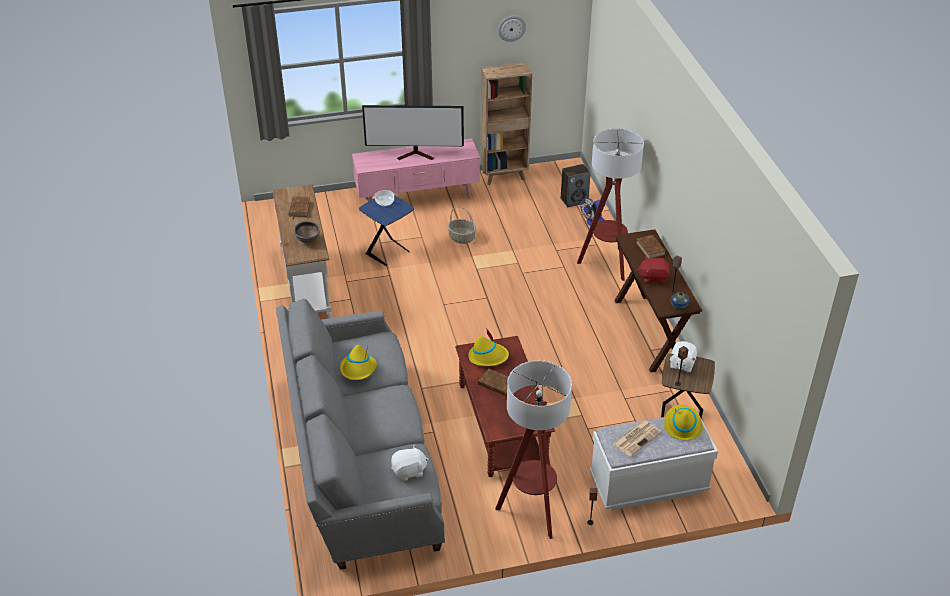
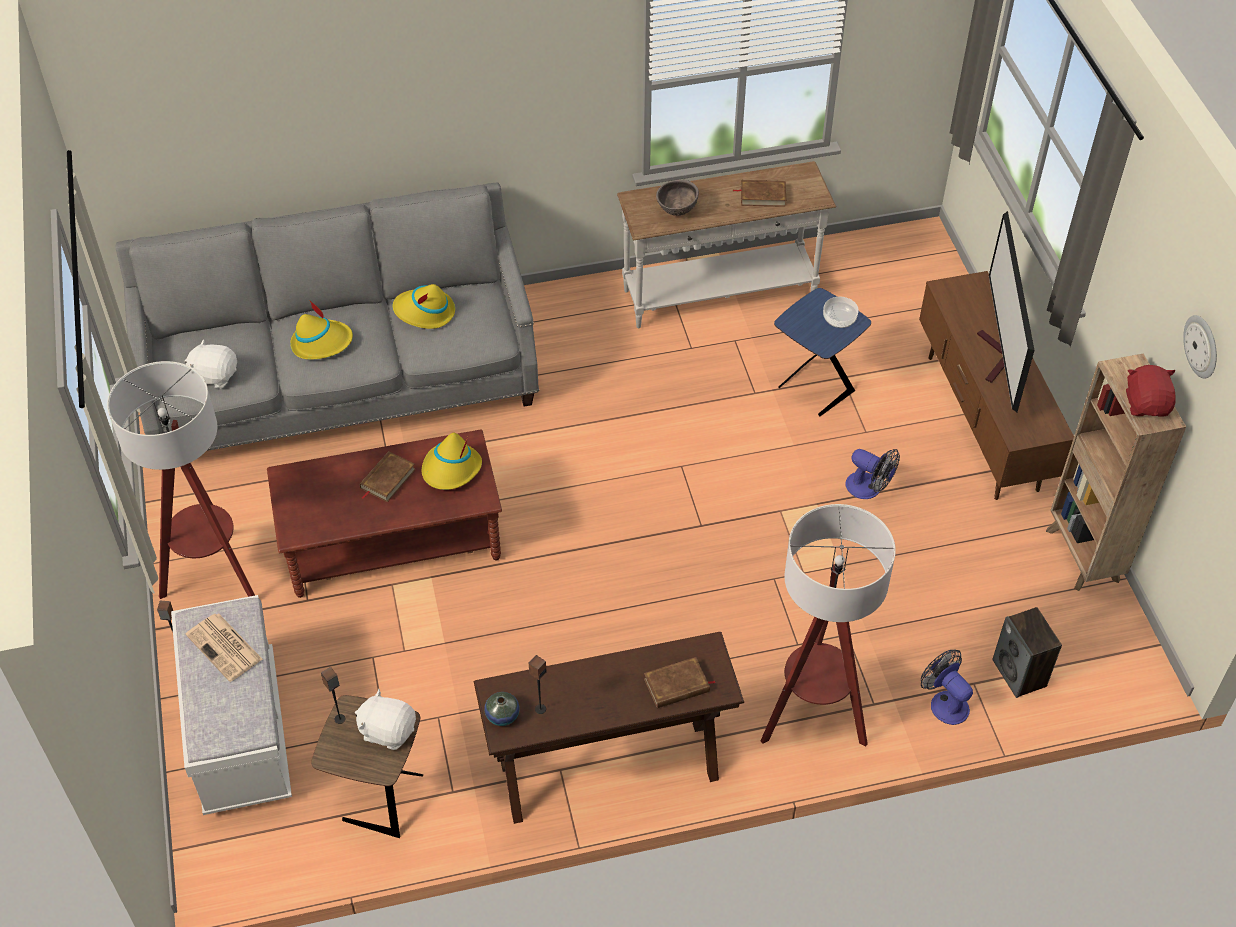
camera: 90 degrees right, 10 degrees up
pink tv stand [352,139,480,201] -> brown tv stand [919,271,1074,500]
white plush toy [391,446,428,481] -> white plush toy turned 120 degrees clockwise [185,339,237,389]
basket [448,207,476,244] -> fan [845,449,900,499]
red plush toy [637,256,670,284] -> red plush toy moved to [1126,365,1176,417]
yellow hat [664,405,703,440] -> yellow hat moved to [290,300,353,360]

